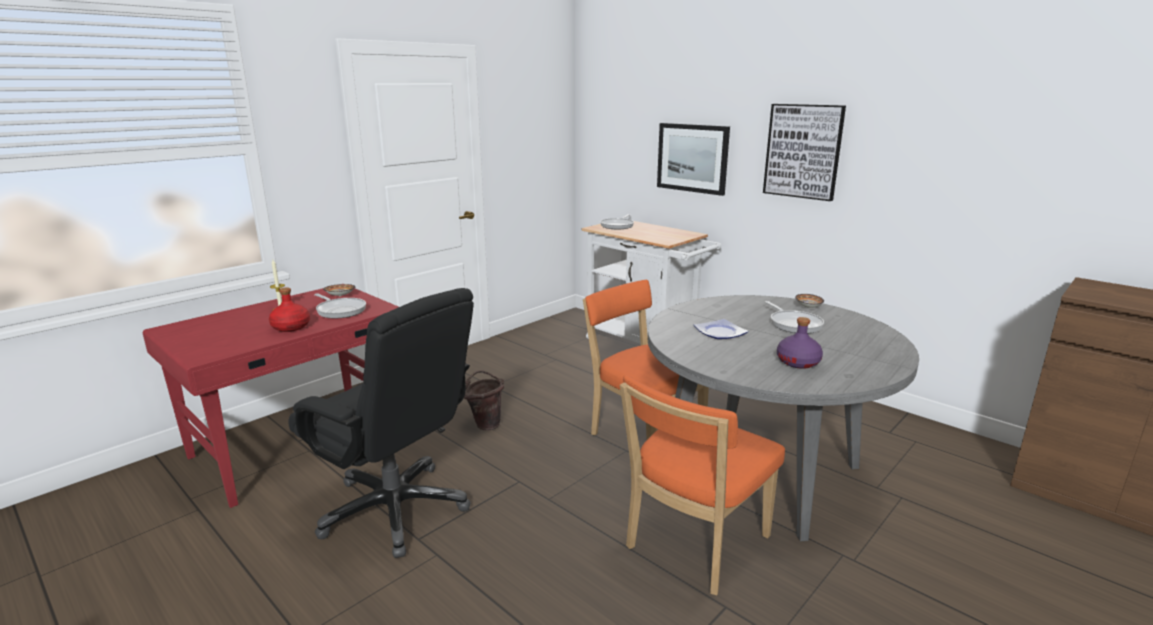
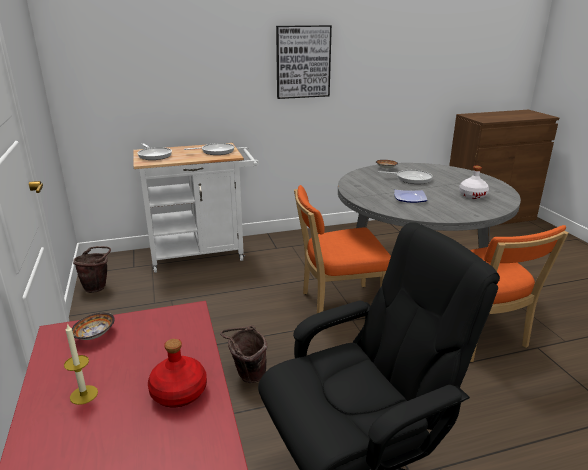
camera: 60 degrees left, 5 degrees up
frying pan [314,293,366,318] -> frying pan moved to [184,143,234,155]
picture [657,123,730,196] -> none
purple bottle [777,317,823,369] -> white bottle [459,166,489,199]
none -> brown bucket [73,246,111,293]

